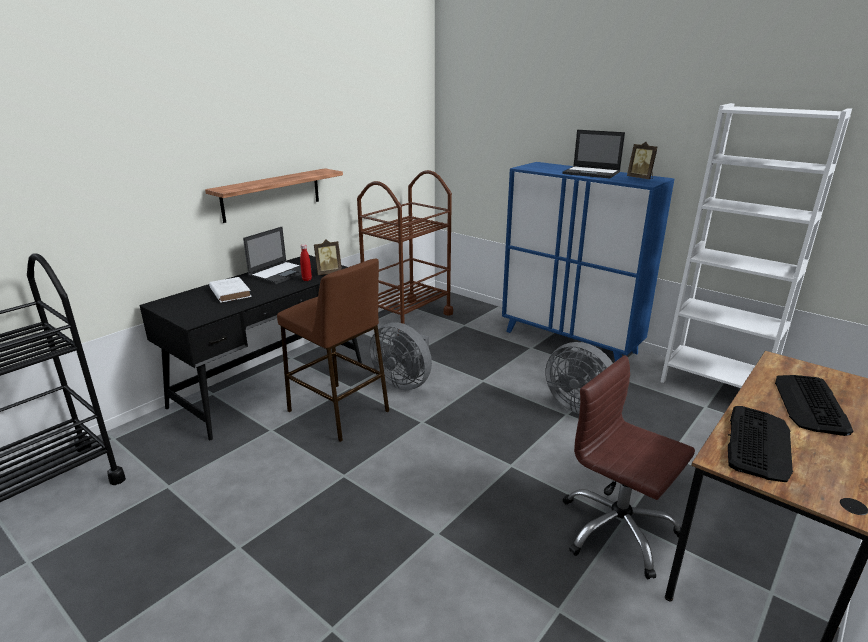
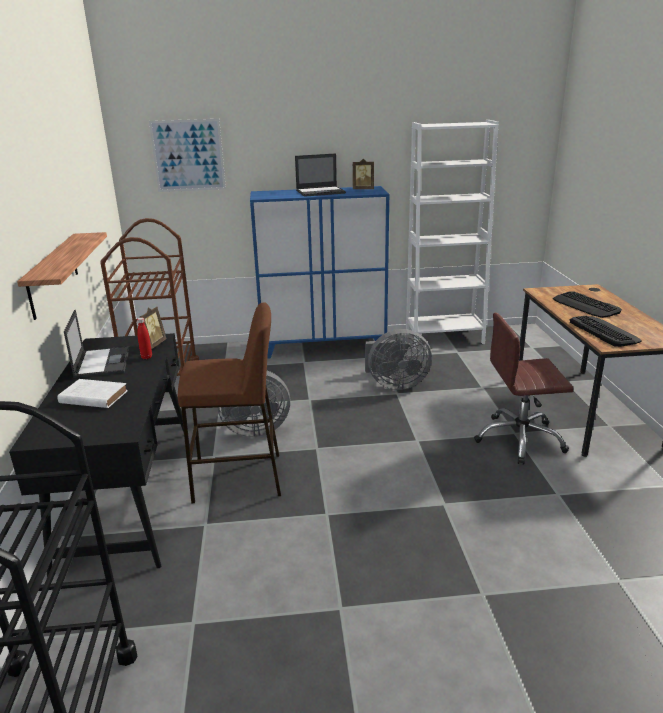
camera: 45 degrees left, 0 degrees up
none -> picture [149,119,226,192]

